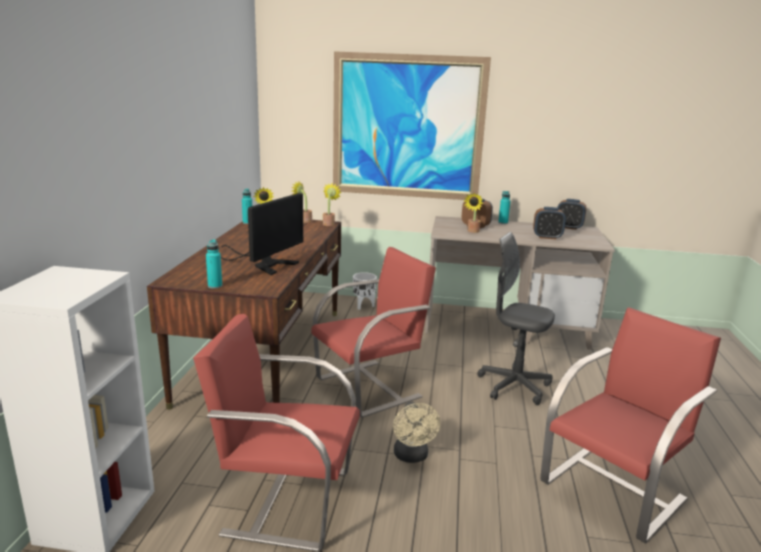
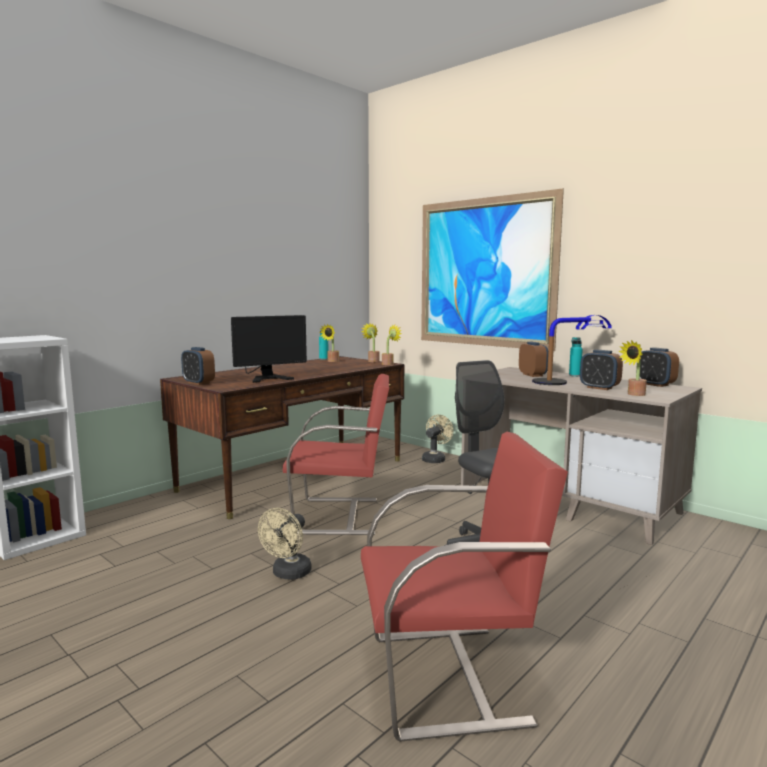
camera: 35 degrees right, 10 degrees down
red chair [193,314,360,552] -> none
turquoise bottle [206,239,222,289] -> alarm clock [181,347,215,385]
white planter [353,272,377,310] -> beige fan [422,415,453,463]
potted plant [464,193,483,233] -> potted plant moved to [618,340,647,396]
none -> table lamp [532,315,612,385]

